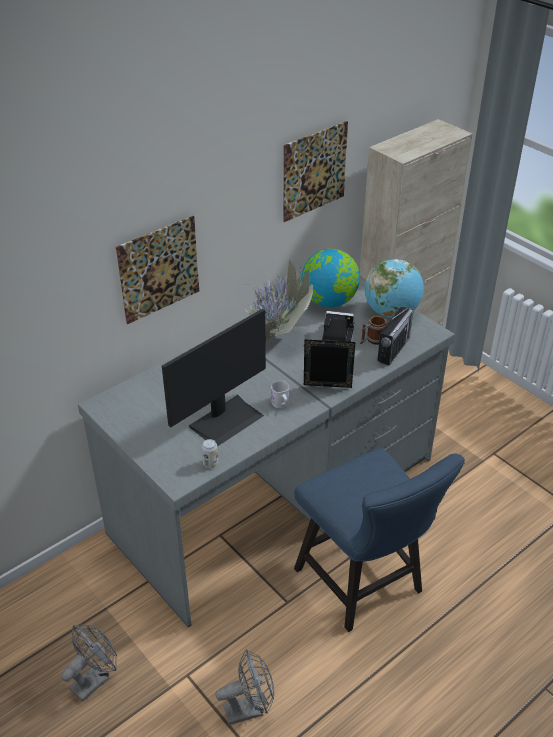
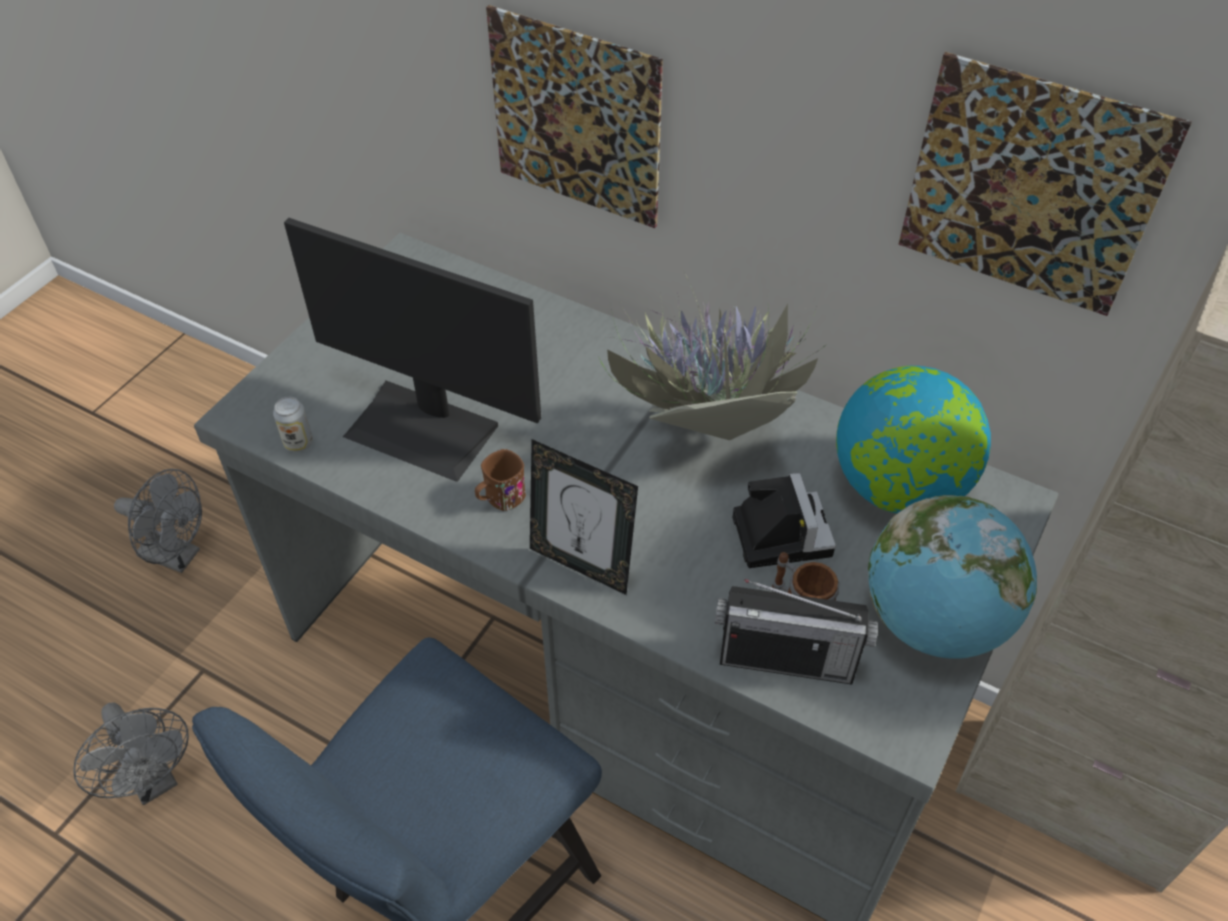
camera: 70 degrees right, 10 degrees up
white mug [271,380,290,408] -> brown mug [475,449,526,511]
picture frame [304,339,356,388] -> picture frame turned 135 degrees clockwise [530,439,638,595]

